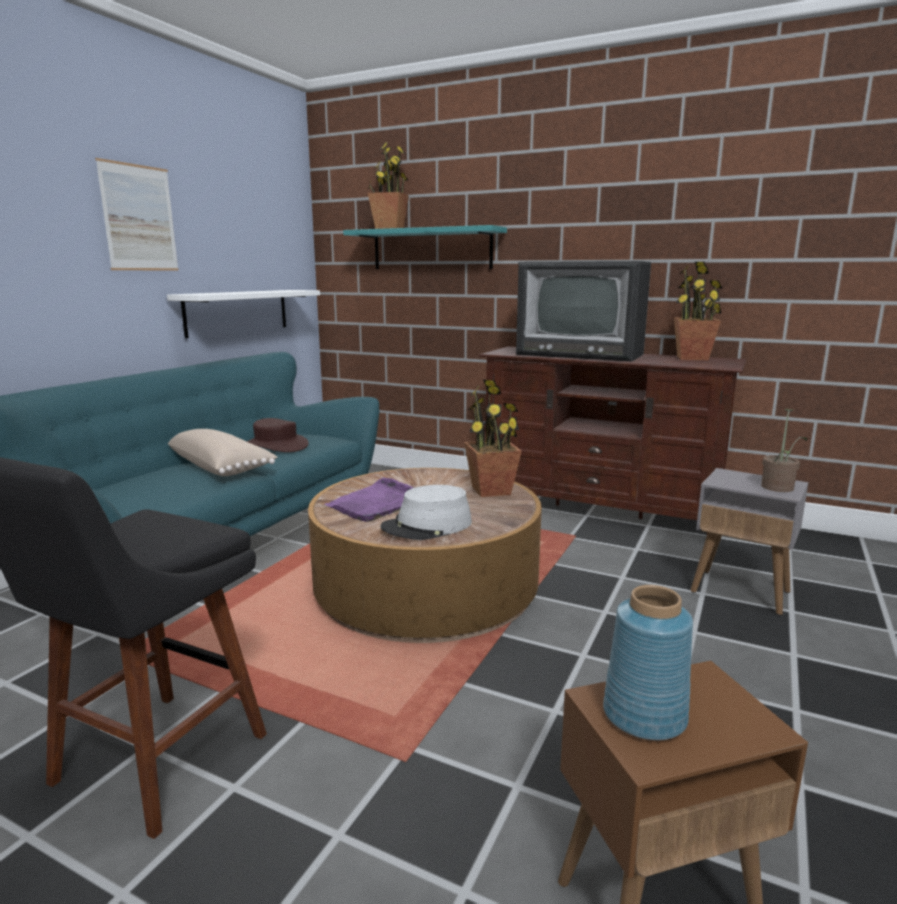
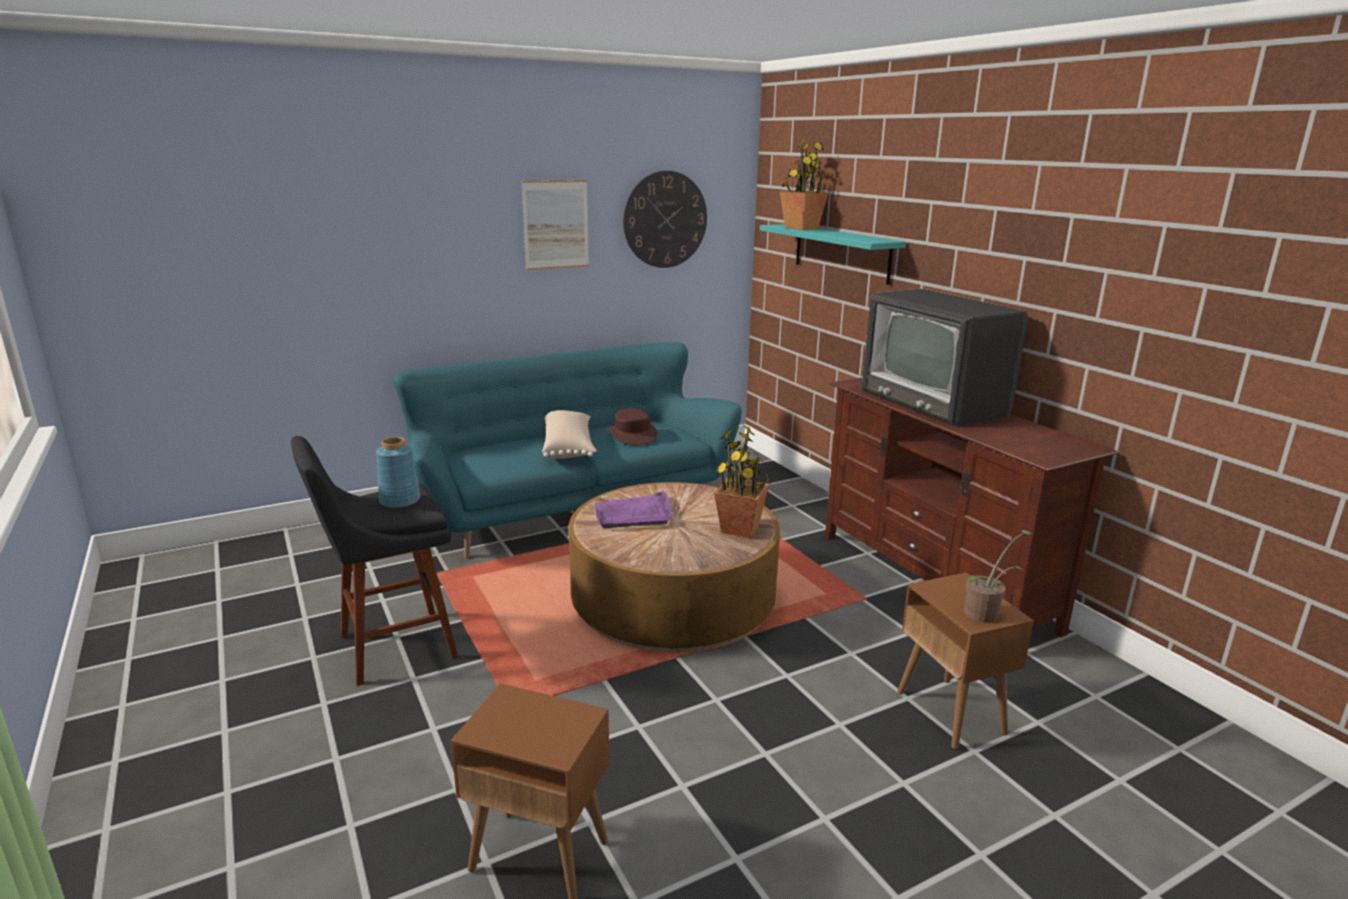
camera: 35 degrees right, 5 degrees up
white shelf [167,290,320,338] -> none
grey hat [380,485,472,540] -> none
blue vase [603,585,693,740] -> blue vase moved to [376,437,420,508]
potted plant [674,262,723,360] -> none
grey side table [690,468,808,615] -> brown side table [897,573,1034,749]
none -> wall clock [623,171,707,268]

